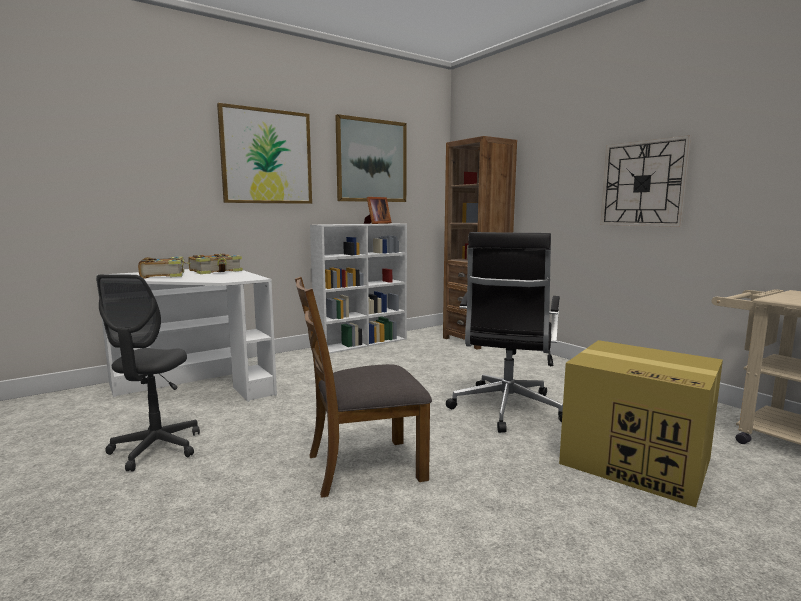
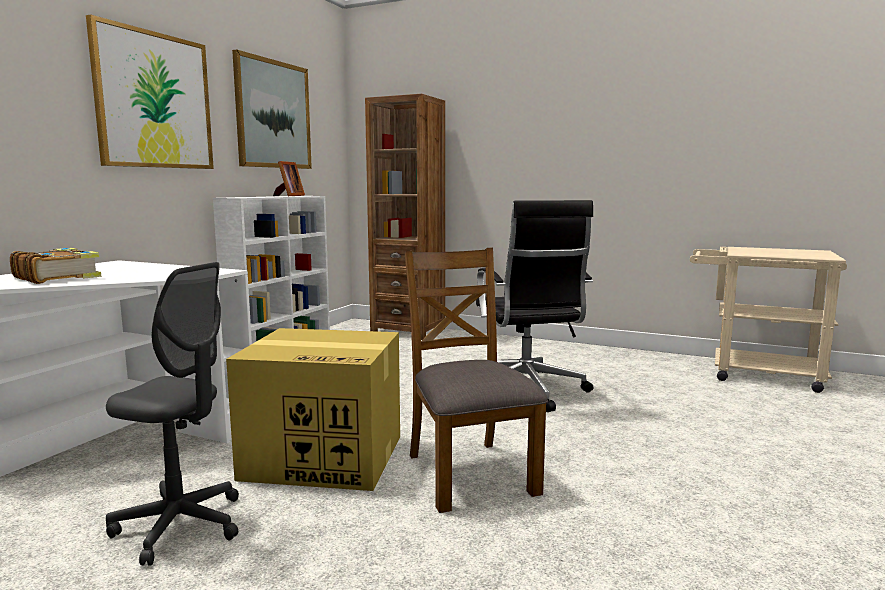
camera: 30 degrees left, 0 degrees up
grey office chair [96,274,200,472] -> grey office chair turned 45 degrees counterclockwise [106,262,239,566]
book [188,254,243,274] -> none
brown chair [295,276,432,498] -> brown chair turned 120 degrees clockwise [404,248,548,513]
cardboard box [559,340,723,507] -> cardboard box moved to [226,328,400,491]
wall clock [600,135,691,227] -> none

